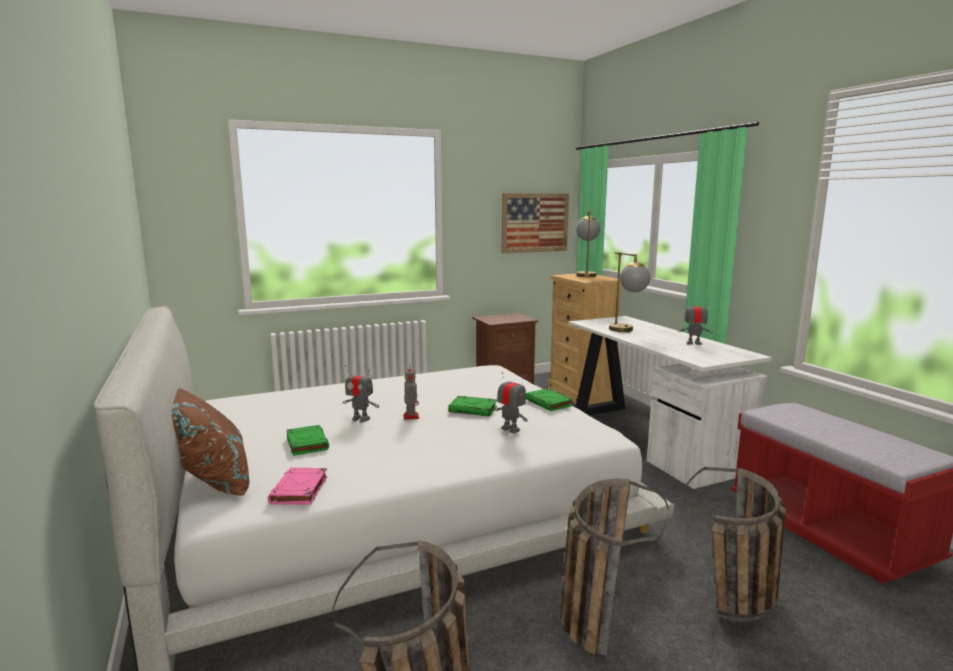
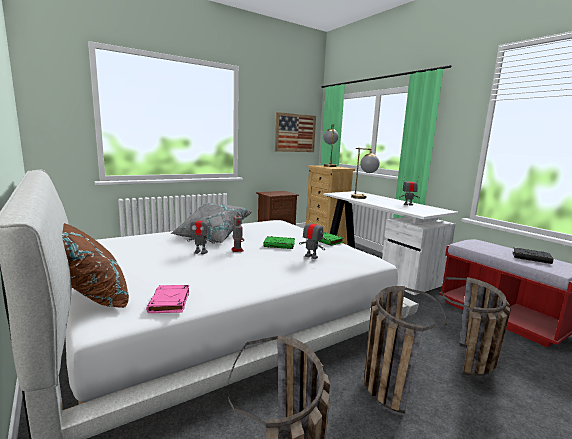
camera: 10 degrees left, 0 degrees up
green book [287,425,329,456] -> none
none -> grey pillow [171,203,252,243]
none -> black book [513,247,553,264]

